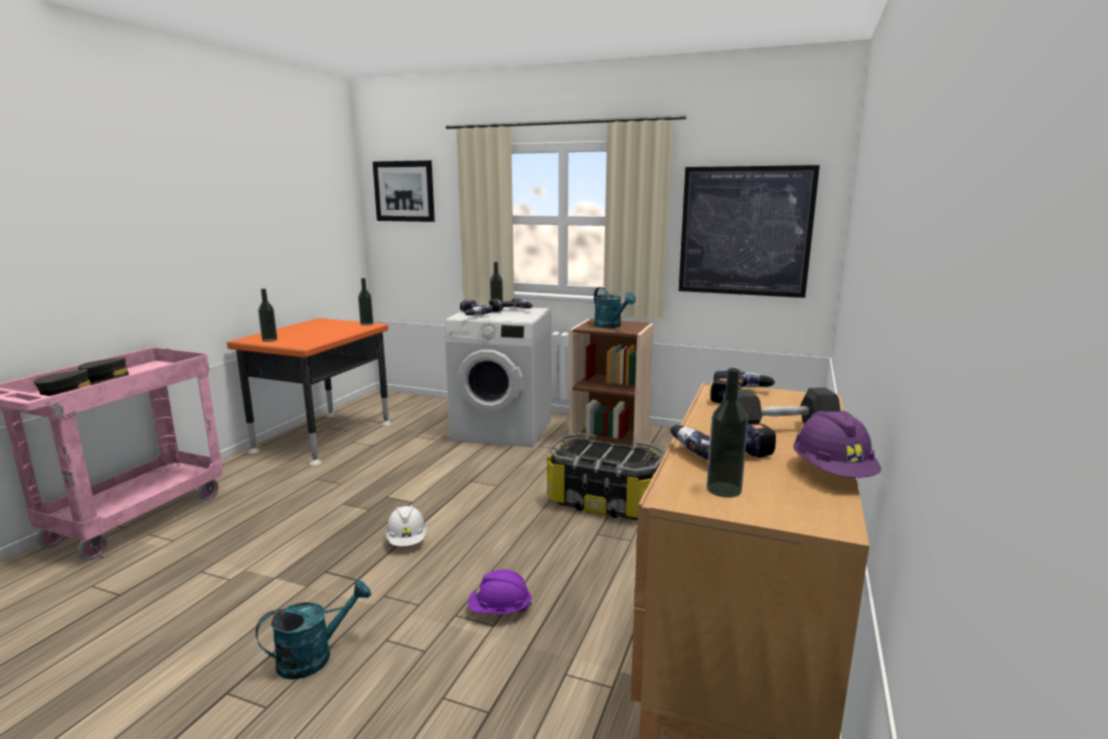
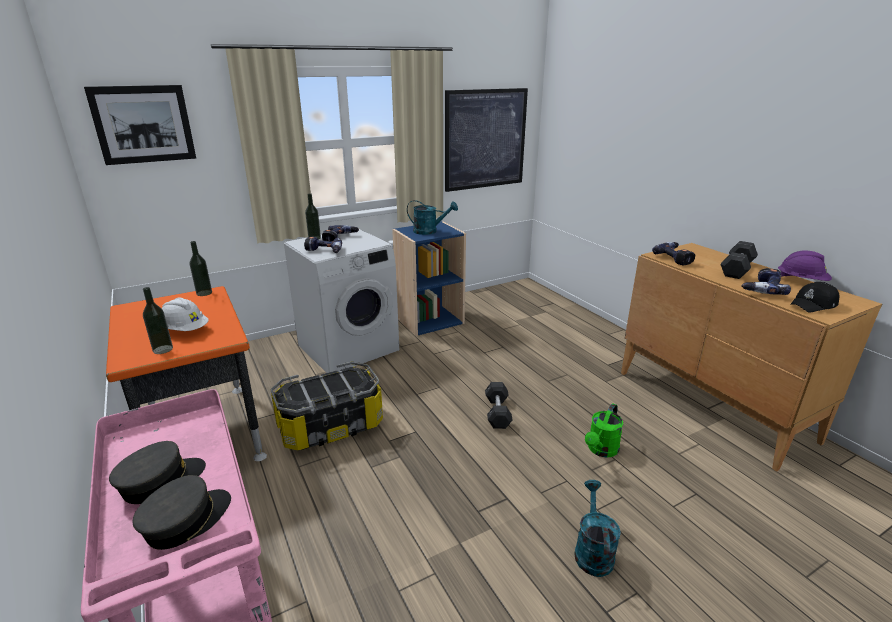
camera: 50 degrees left, 10 degrees up
white hard hat [385,505,427,546] -> white hard hat moved to [162,298,209,331]
purple hard hat [468,569,532,614] -> green watering can [585,403,623,458]
storage box [547,433,665,520] -> storage box moved to [271,362,383,450]
brown bookcase [569,319,654,447] -> blue bookcase [392,221,466,336]
bottle [707,368,748,498] -> black cap [790,282,839,313]
none -> grey dumbbell [485,382,513,429]

